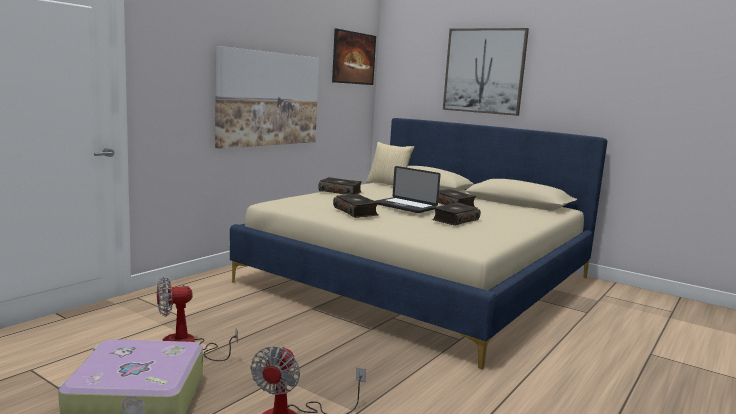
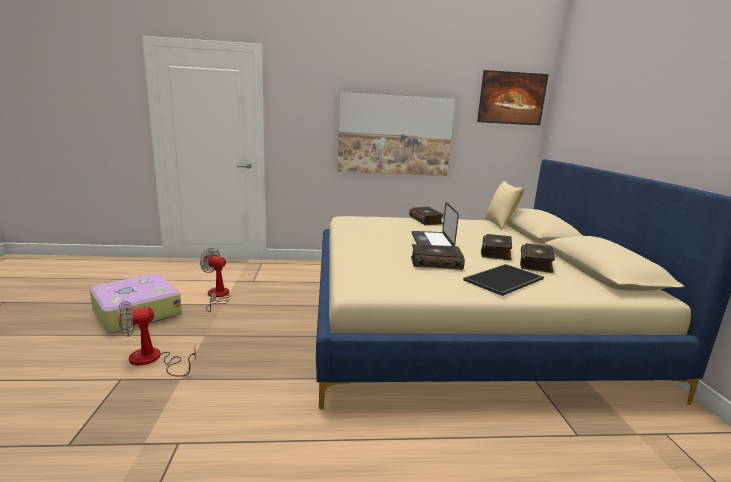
camera: 50 degrees right, 5 degrees up
book [333,194,379,218] -> book moved to [520,243,555,273]
picture [443,28,529,116] -> none
none -> tray [463,264,544,296]

